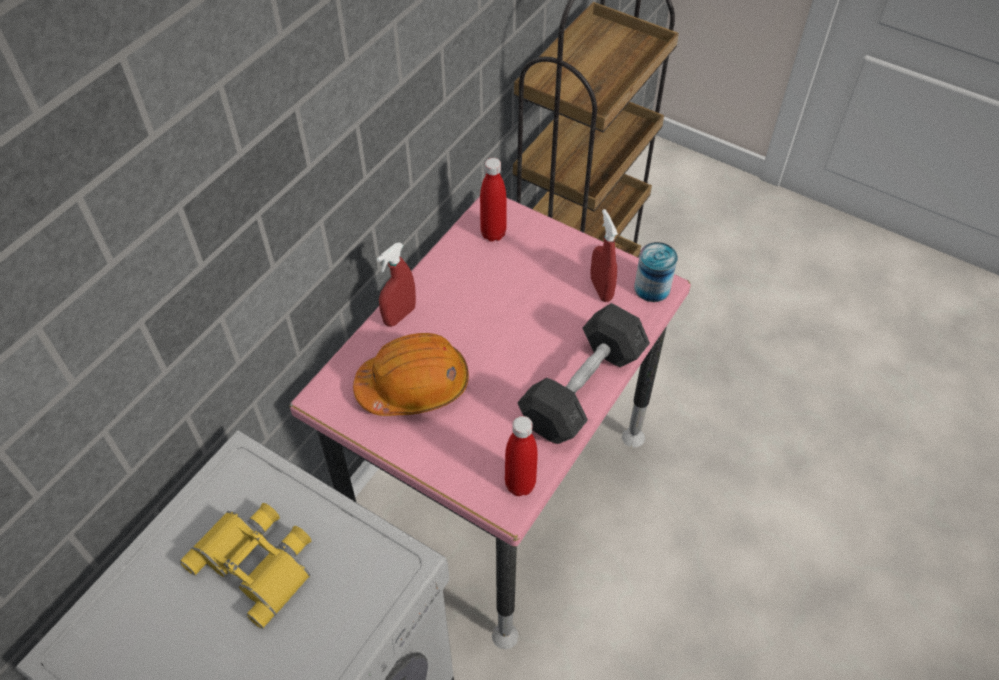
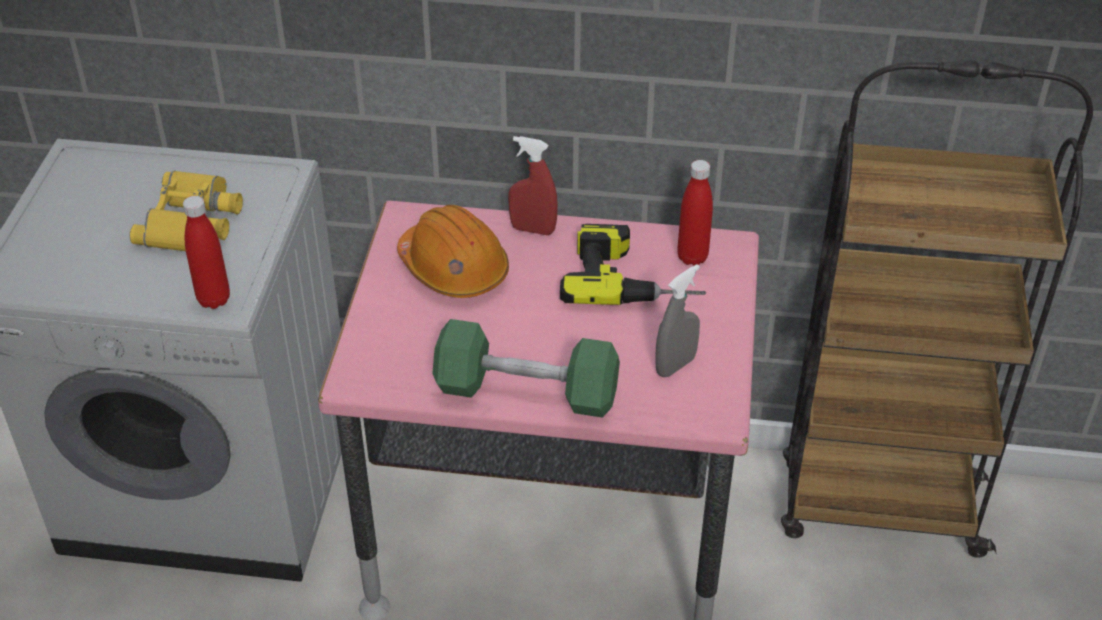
camera: 65 degrees right, 10 degrees down
red bottle [505,416,538,496] -> red bottle moved to [183,196,230,309]
grey dumbbell [517,303,650,444] -> green dumbbell [432,319,620,418]
red spray bottle [591,209,618,302] -> grey spray bottle [655,264,700,377]
can [634,242,678,302] -> none
none -> power drill [560,224,706,305]

